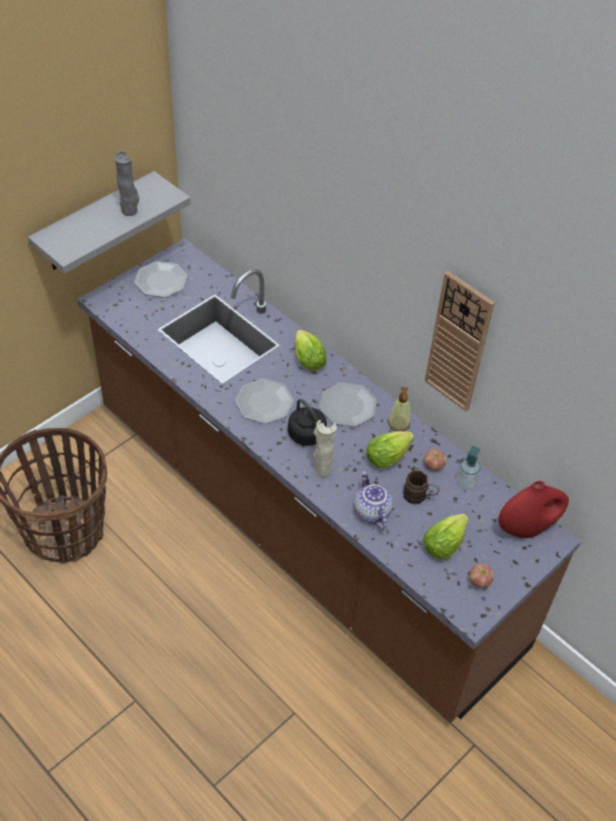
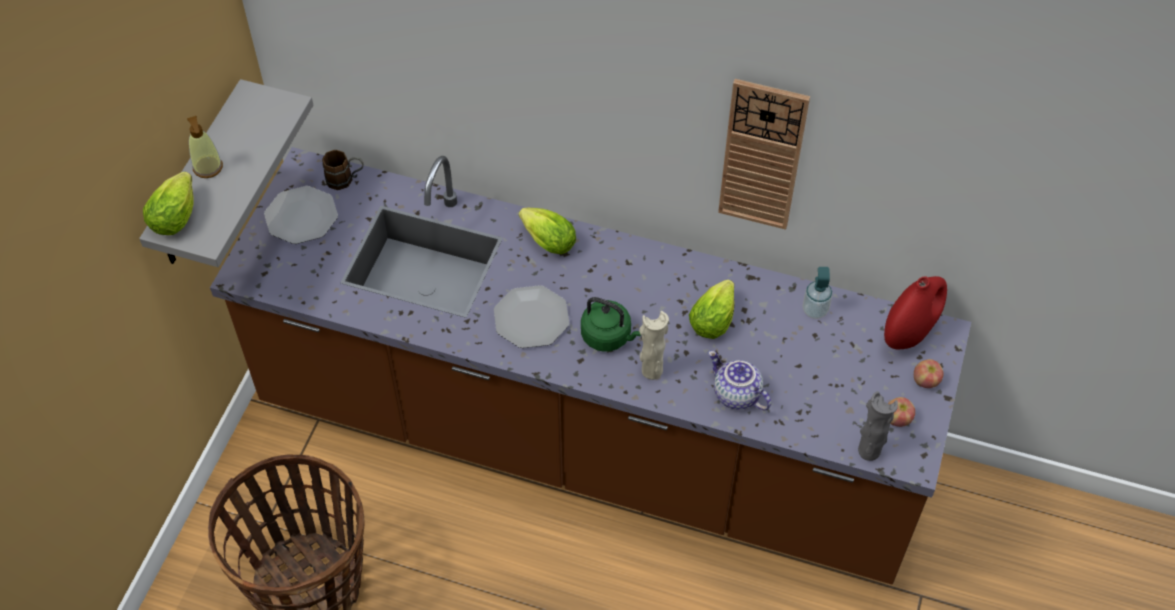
camera: 25 degrees left, 5 degrees up
grey vase [114,150,139,216] -> grey vase moved to [858,391,898,461]
black kettle [288,399,327,446] -> green kettle [581,297,641,352]
plate [319,382,377,427] -> none
soap dispenser [388,387,411,431] -> soap dispenser moved to [187,116,223,178]
brown mug [404,470,439,504] -> brown mug moved to [322,150,363,190]
lettuce [423,514,469,559] -> lettuce moved to [143,172,194,235]
apple [424,449,446,471] -> apple moved to [914,359,944,388]

